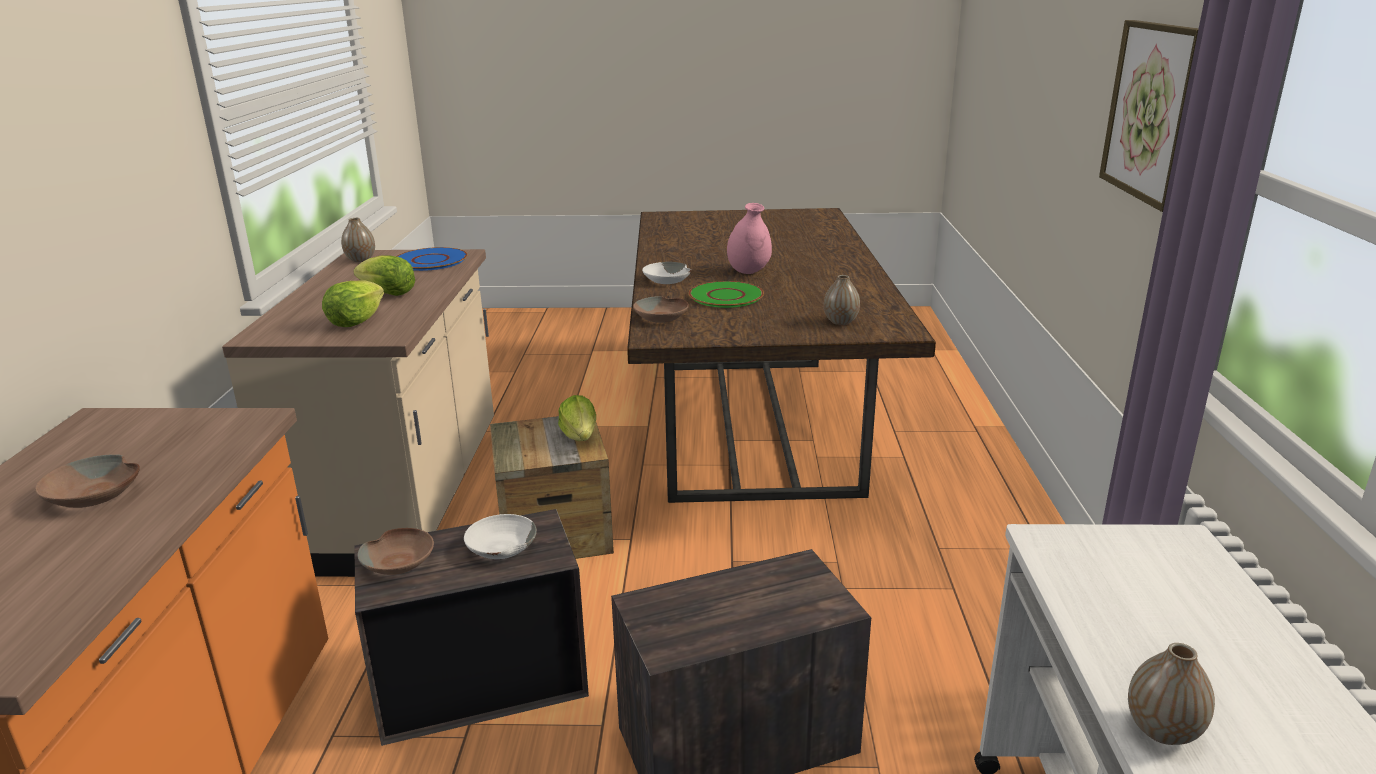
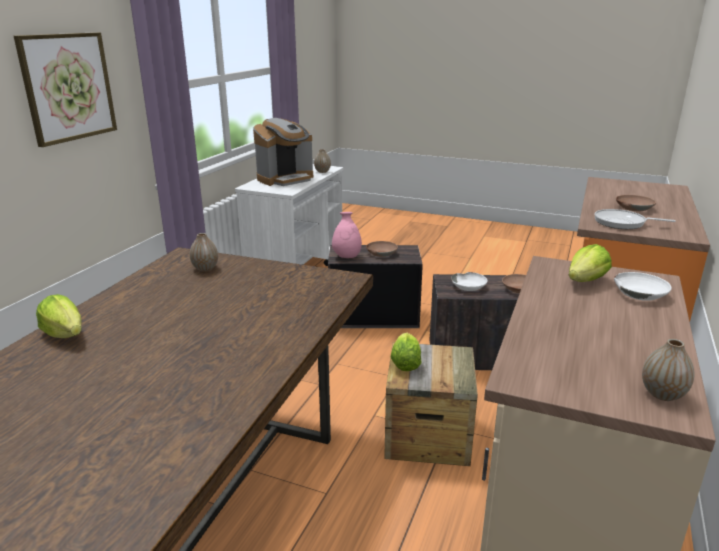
camera: 160 degrees left, 0 degrees up
lettuce [354,255,415,296] -> lettuce moved to [36,294,82,338]
blue plate [396,247,467,271] -> none
brown bowl [633,296,689,322] -> brown bowl moved to [366,241,398,257]
white bowl [642,262,691,284] -> white bowl moved to [614,272,672,301]
green plate [689,281,764,308] -> none
pink vase [727,203,772,274] -> pink vase moved to [332,212,362,258]
none -> coffee machine [253,118,313,186]
none -> frying pan [594,209,676,229]

